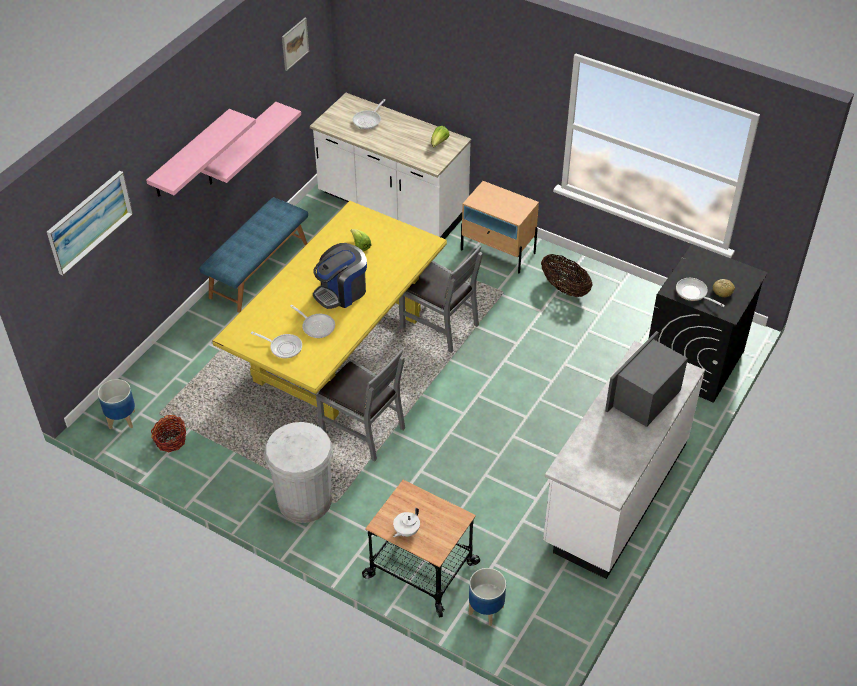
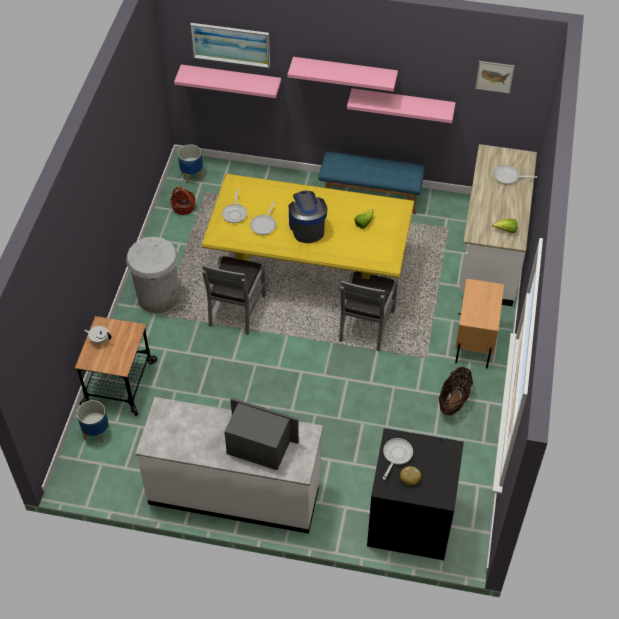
camera: 70 degrees right, 5 degrees up
coffee machine [313,243,367,309] -> coffee machine turned 45 degrees clockwise [289,191,327,243]
none -> pink shelf [174,64,281,98]

